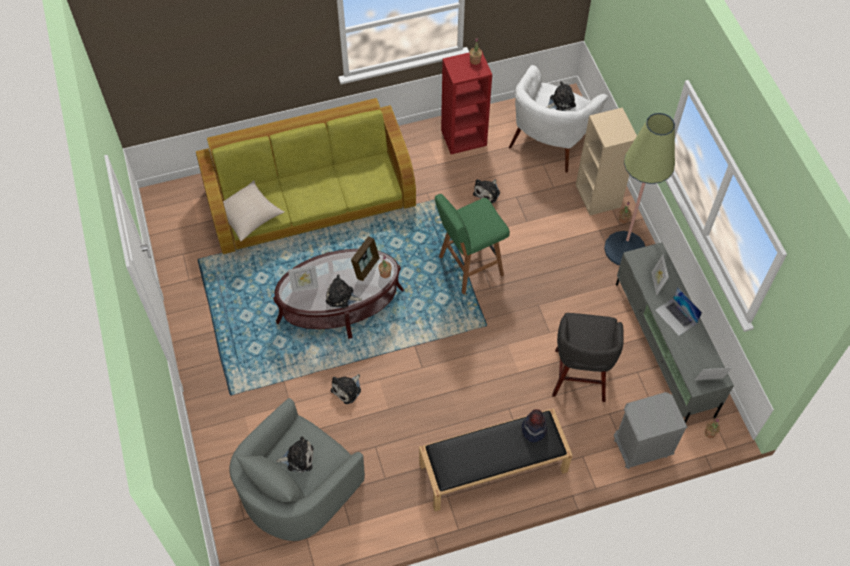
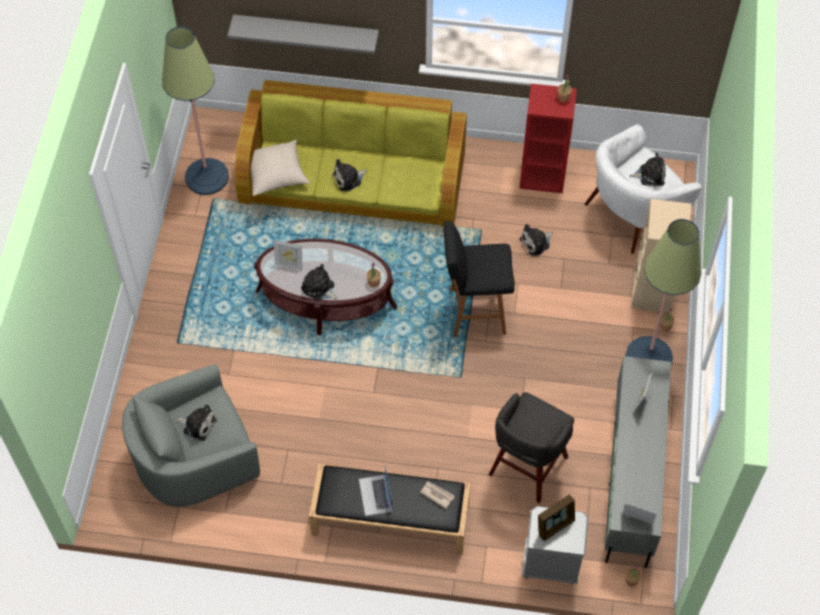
camera: 25 degrees right, 0 degrees up
plush toy [331,374,361,404] -> plush toy moved to [332,159,367,191]
picture frame [351,236,380,281] -> picture frame moved to [538,494,575,541]
green stool [435,194,510,294] -> black stool [444,221,515,336]
hat [522,409,547,442] -> newspaper [420,481,455,509]
laptop [655,287,702,336] -> laptop moved to [359,465,392,516]
none -> floor lamp [162,26,229,195]
none -> grey shelf [228,14,379,54]

